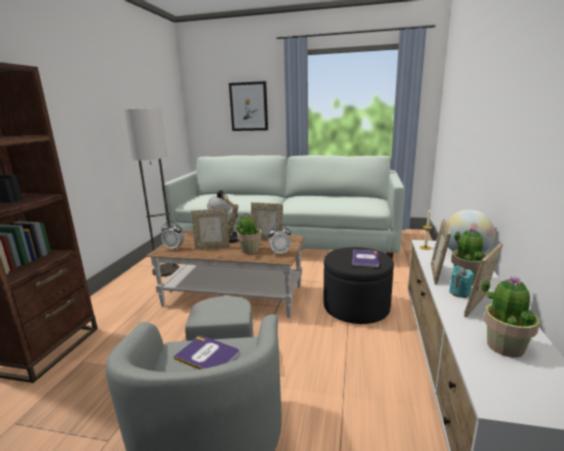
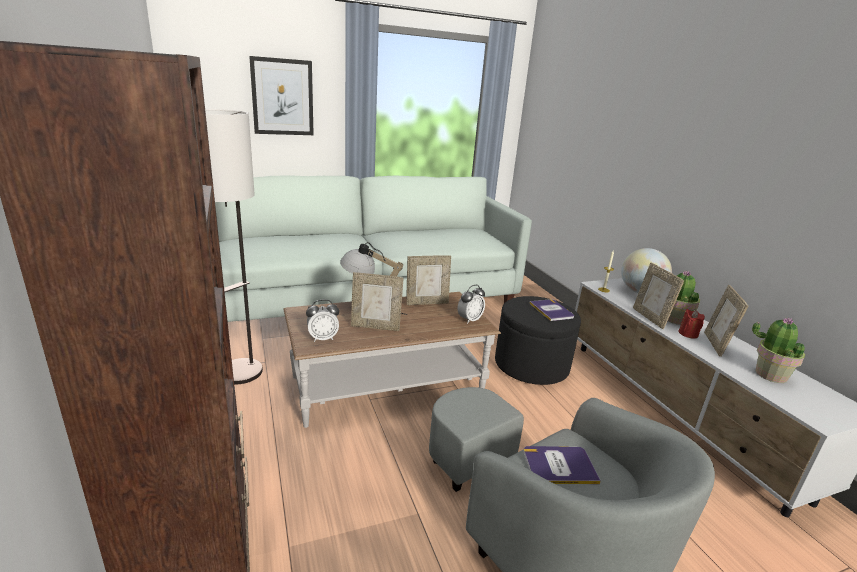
camera: 35 degrees left, 5 degrees up
picture frame [191,209,230,249] -> picture frame turned 45 degrees clockwise [351,272,403,331]
potted plant [236,212,262,254] -> none
turquoise candle [449,266,474,298] -> red candle [679,309,705,339]

